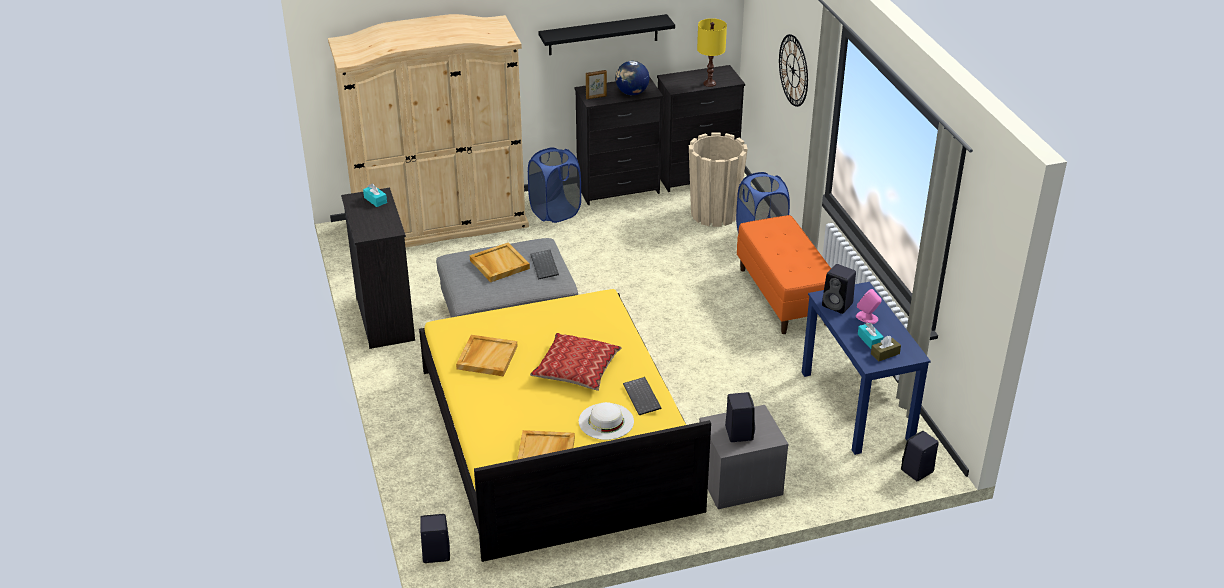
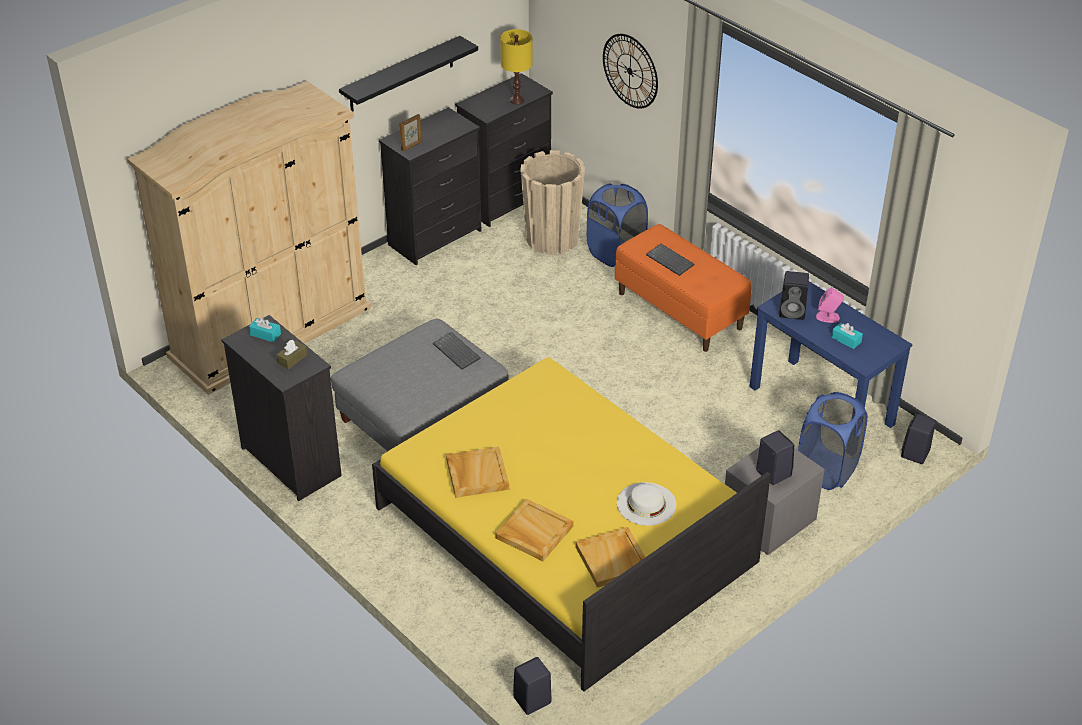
camera: 25 degrees left, 5 degrees up
beige tray [470,242,530,282] -> beige tray moved to [495,499,574,561]
blue laundry basket [528,147,581,223] -> blue laundry basket moved to [798,392,868,490]
pillow [530,333,622,391] -> none
globe [615,61,649,95] -> none
keyboard [623,377,662,415] -> keyboard moved to [646,244,694,276]
brown tissue box [871,336,901,361] -> brown tissue box moved to [277,340,307,369]

